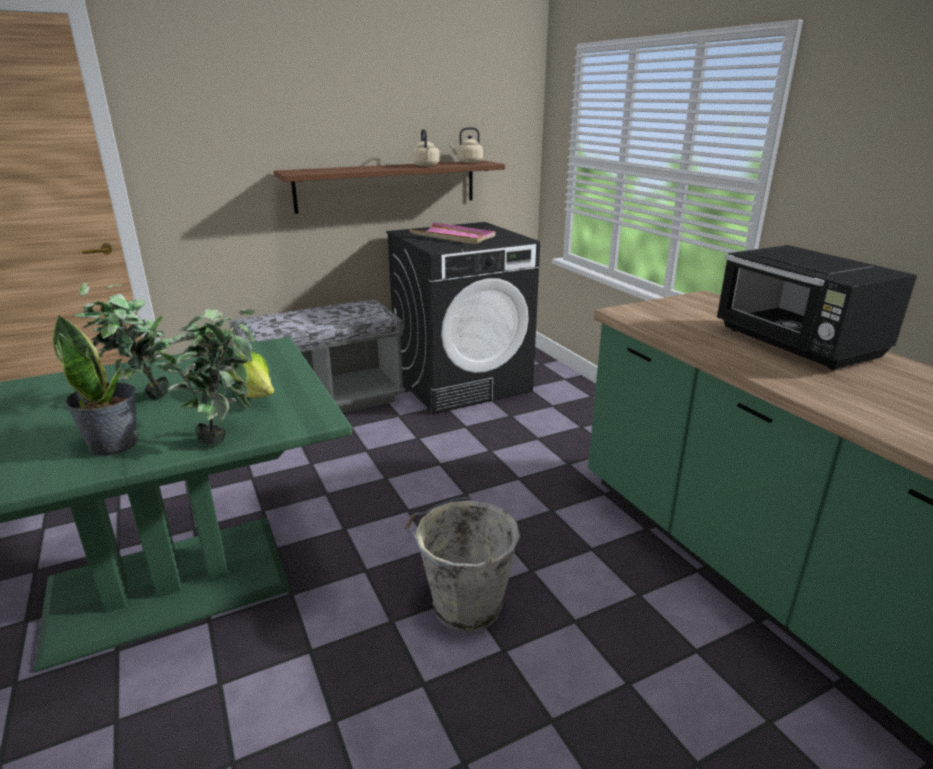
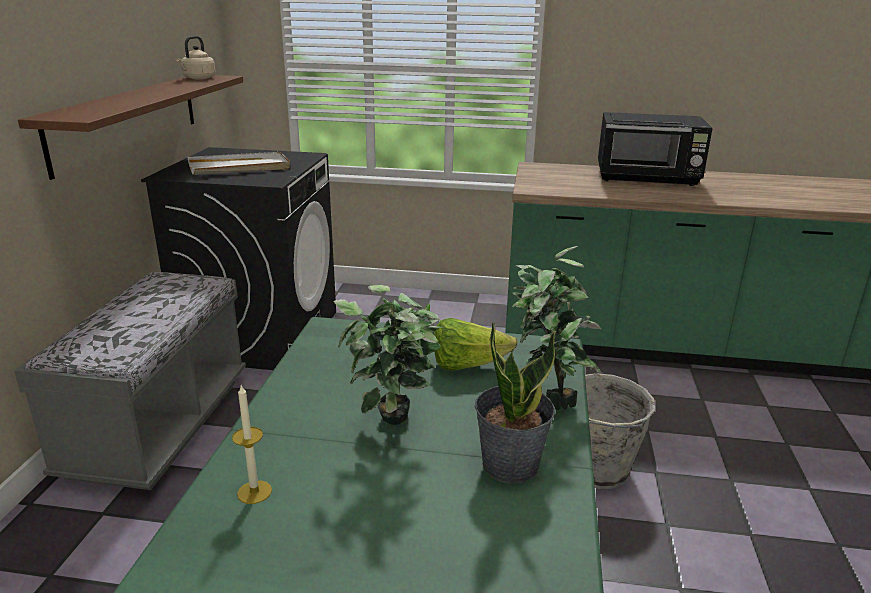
camera: 55 degrees left, 0 degrees up
pink tray [409,222,496,244] -> white tray [188,152,290,175]
beige kettle [412,129,439,167] -> none
none -> candle [232,385,272,504]

